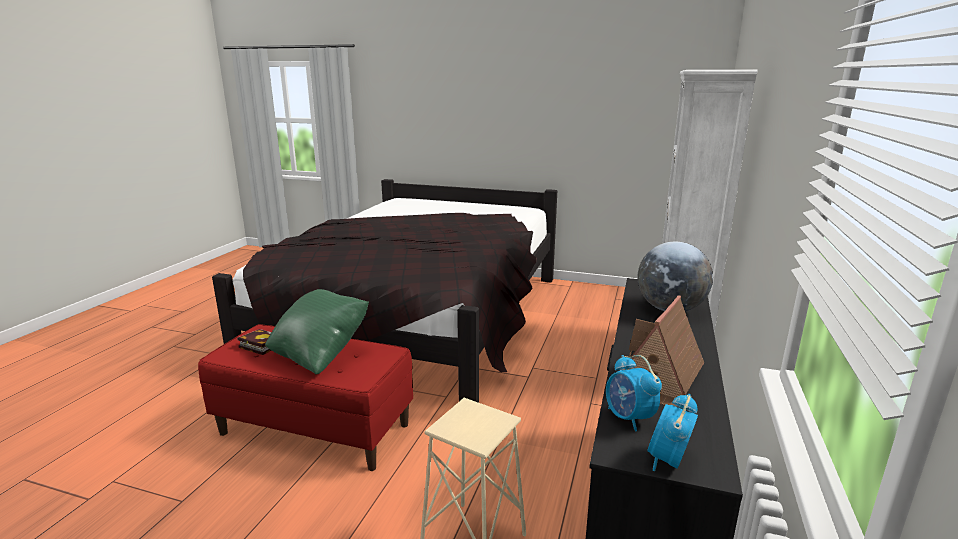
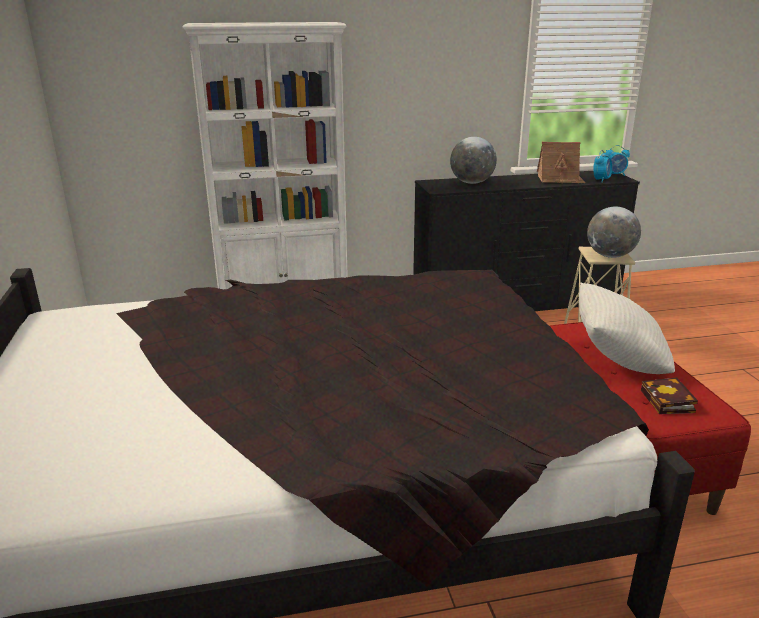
camera: 120 degrees left, 5 degrees up
green pillow [265,289,369,374] -> white pillow [579,283,675,374]
none -> globe [587,207,641,258]

